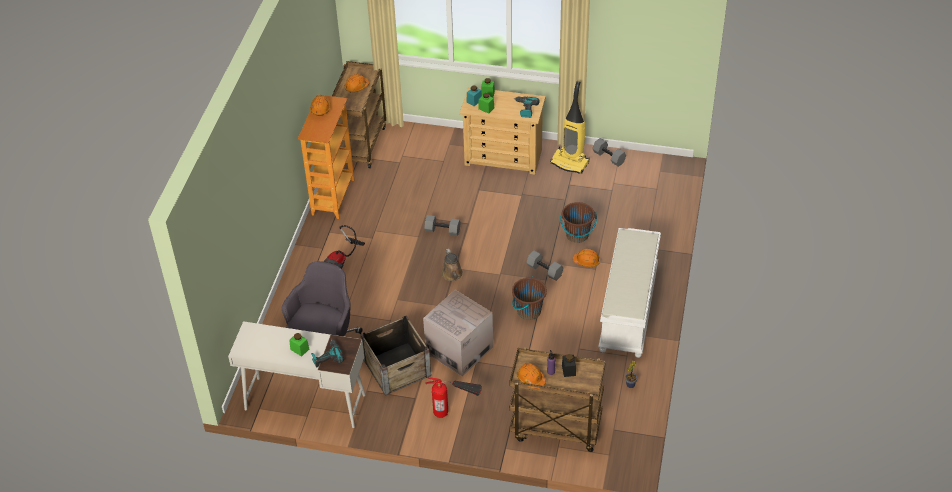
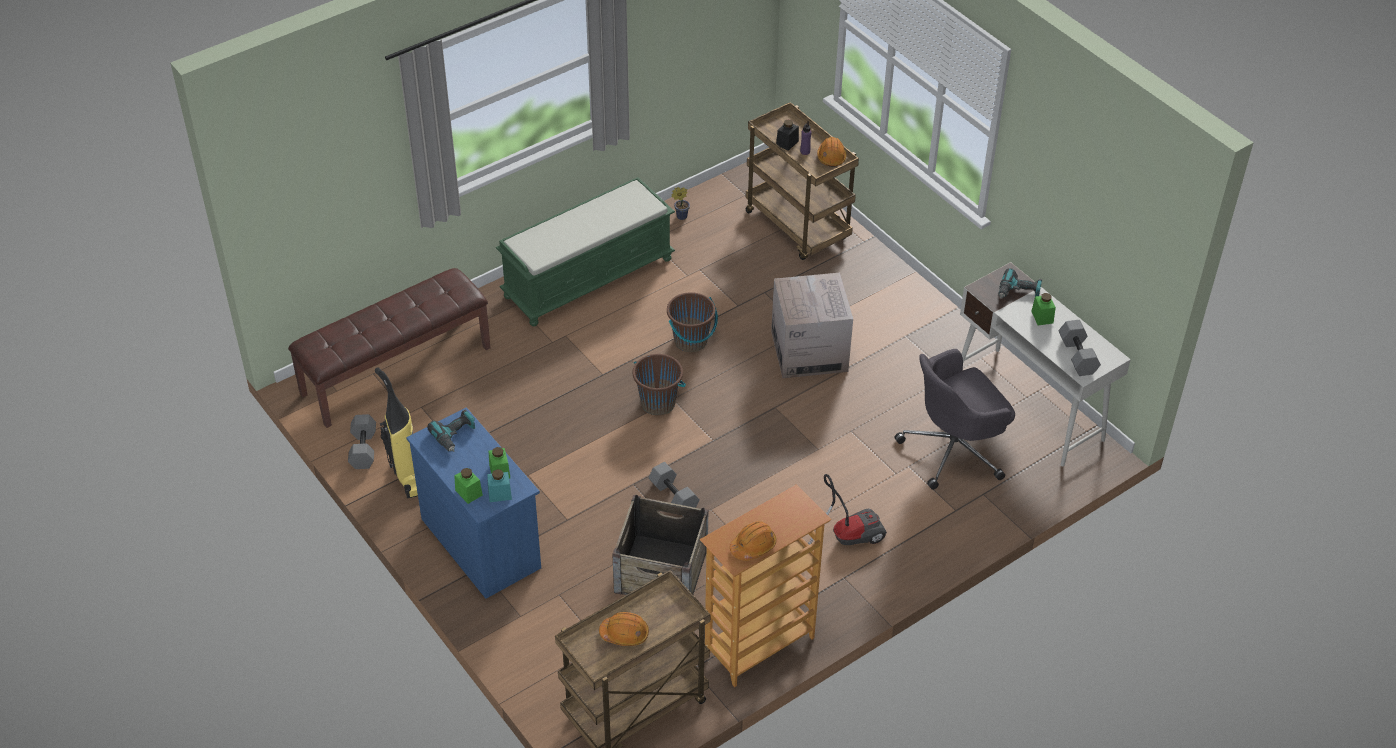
camera: 140 degrees left, 0 degrees up
crate [361,316,431,396] -> crate moved to [612,495,708,595]
fire extinguisher [426,377,482,418] -> none
brown watering can [442,249,463,281] -> none
beige dresser [460,87,546,175] -> blue dresser [406,407,541,599]
grey dumbbell [526,251,564,281] -> grey dumbbell moved to [1058,320,1101,376]
brown bucket [560,202,597,243] -> brown bucket moved to [633,354,686,415]
orange hard hat [573,249,600,267] -> none
white bench [598,228,661,358] -> green bench [496,177,675,326]
none -> brown bench [288,268,490,428]

